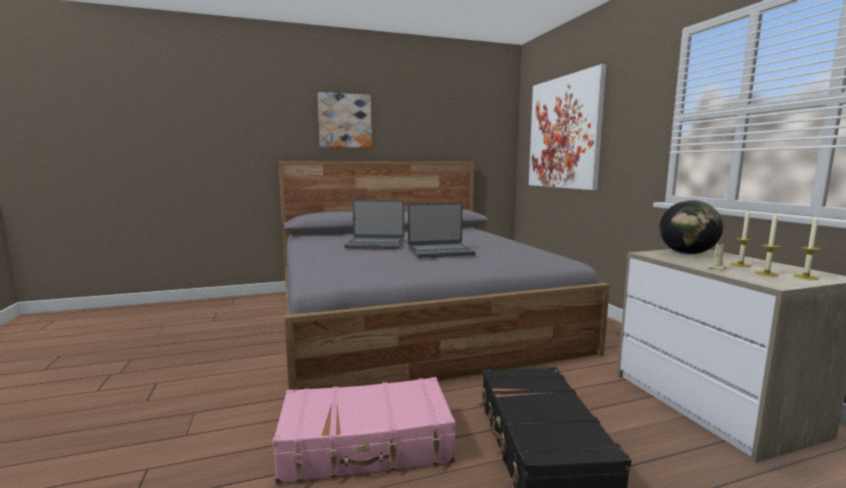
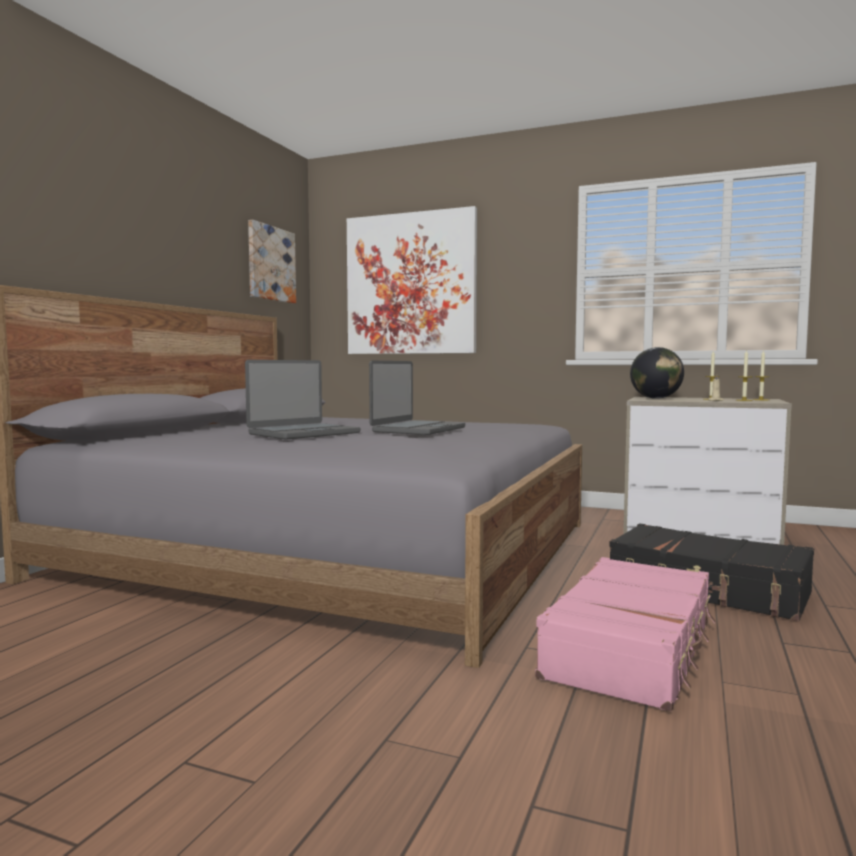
camera: 50 degrees left, 5 degrees down
picture [318,92,372,148] -> picture moved to [248,220,296,303]

